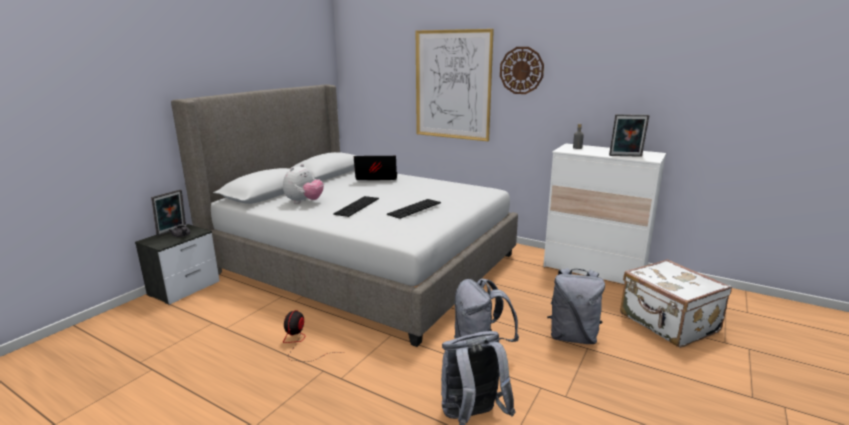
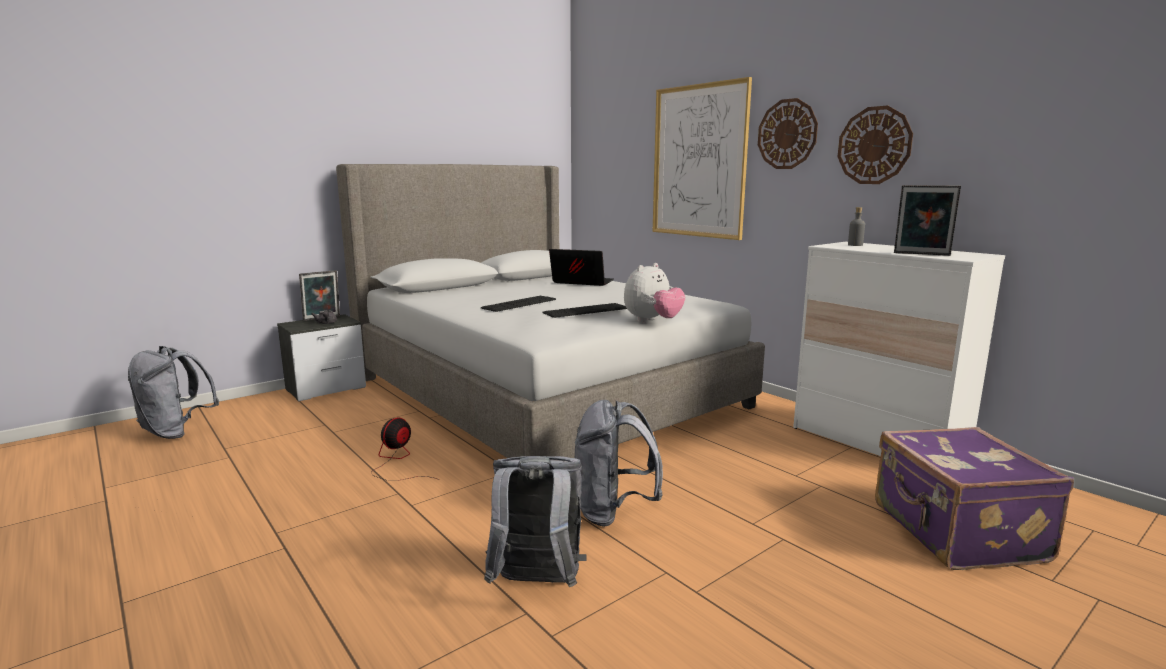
camera: 20 degrees right, 5 degrees down
plush toy [283,164,324,204] -> plush toy moved to [624,263,685,322]
grey backpack [547,268,605,344] -> grey backpack moved to [128,346,219,439]
white suitcase [620,259,732,348] -> purple suitcase [875,427,1074,570]
none -> wall clock [838,106,913,184]

